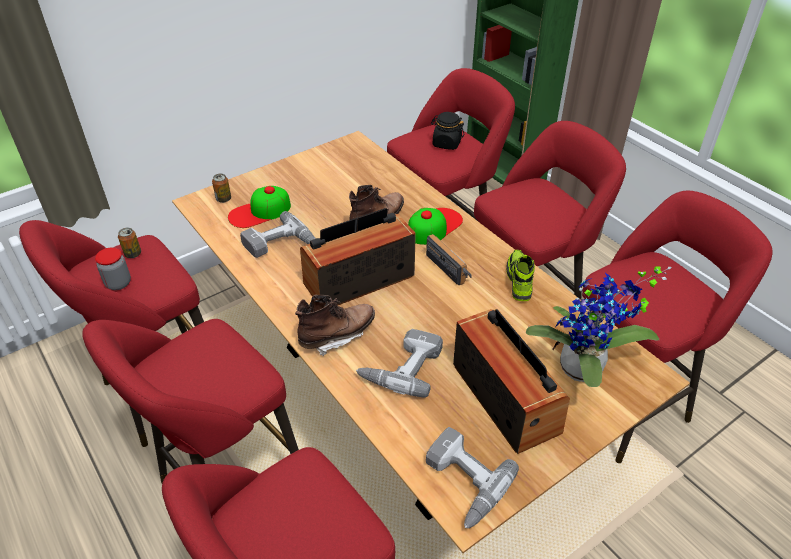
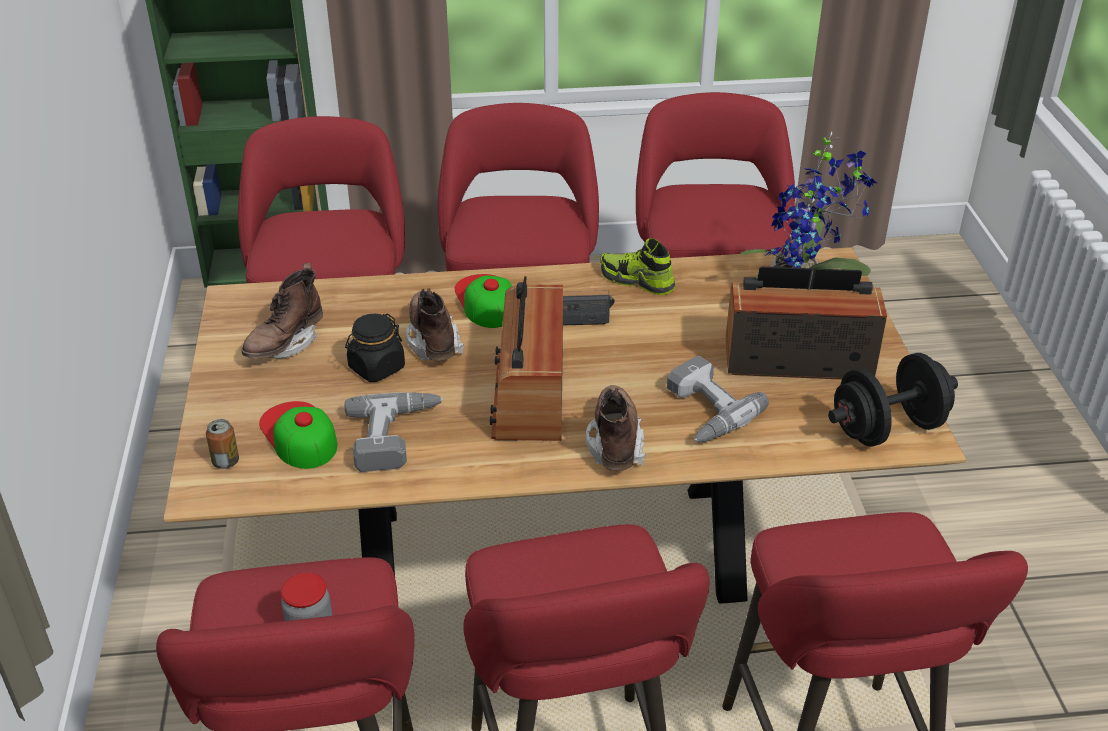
camera: 60 degrees left, 5 degrees down
can [118,228,141,258] -> none
cap [228,186,291,228] -> cap turned 150 degrees clockwise [259,401,338,469]
power drill [426,427,519,528] -> black dumbbell [828,353,958,447]
black jar [431,112,464,150] -> black jar moved to [345,313,405,382]
none -> brown boot [241,263,323,359]

